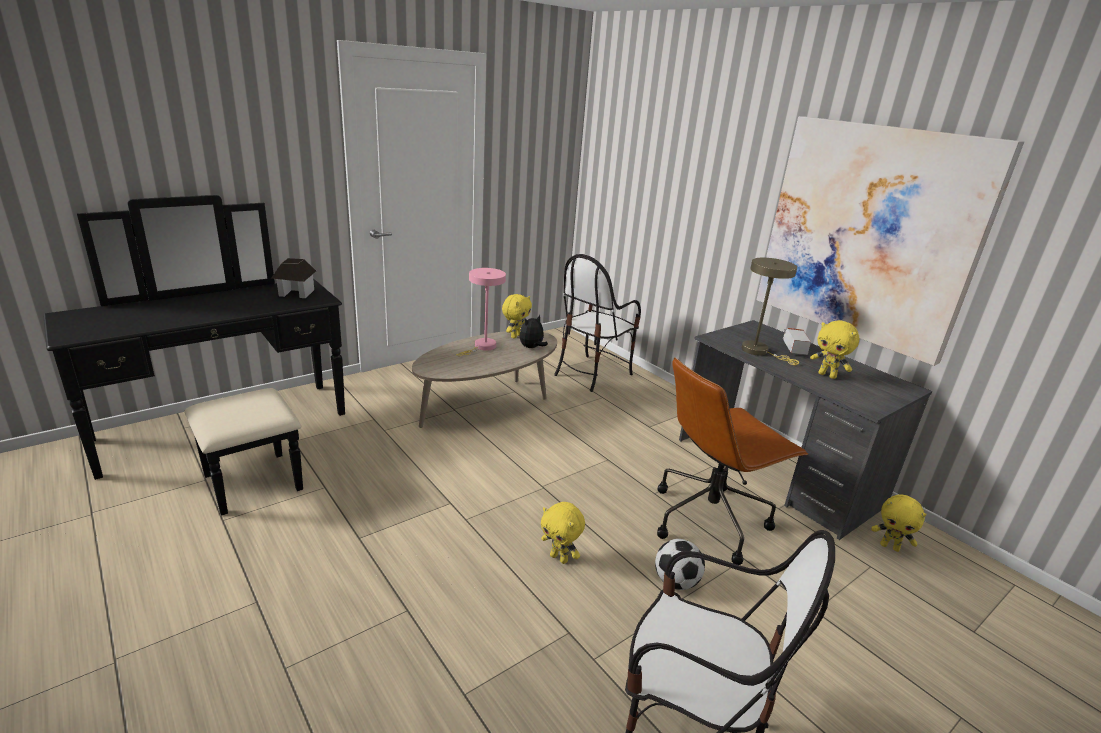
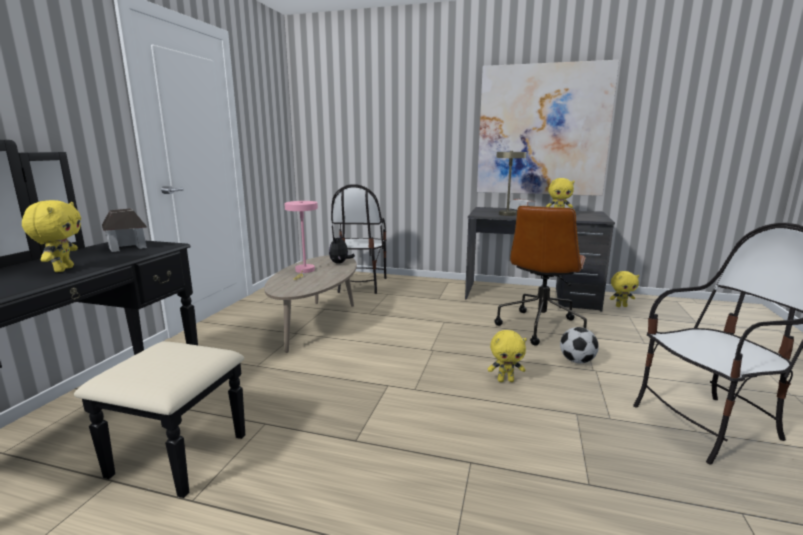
camera: 35 degrees left, 10 degrees down
yellow plush toy [502,294,532,339] -> yellow plush toy moved to [22,200,81,272]

